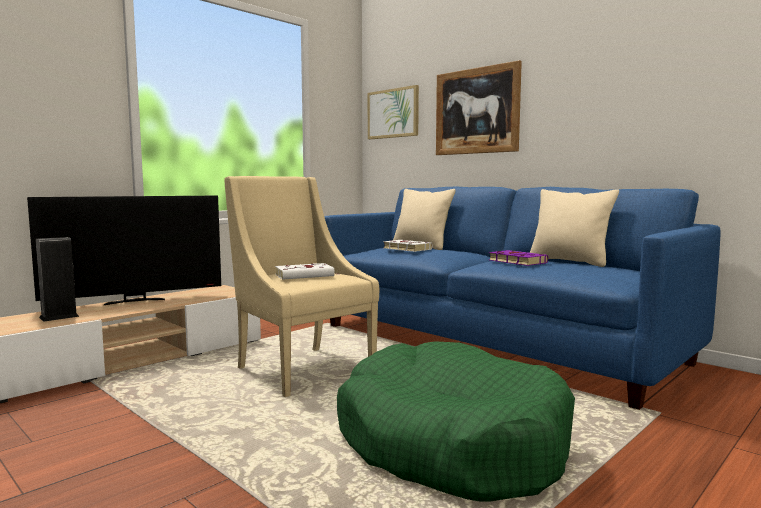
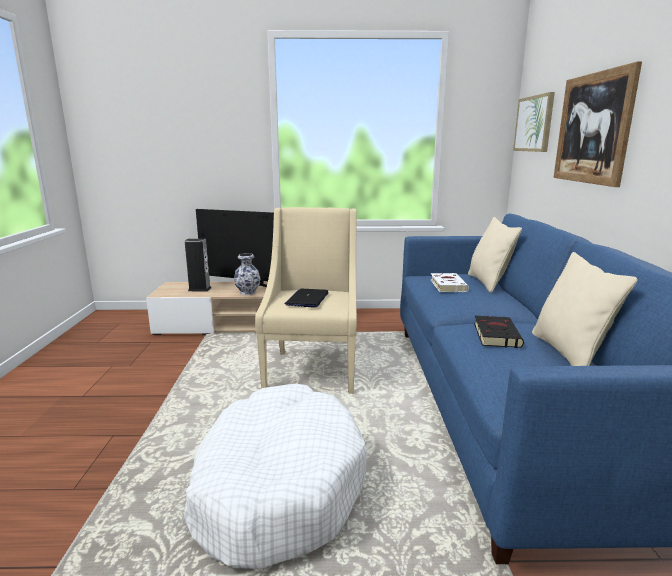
camera: 45 degrees right, 10 degrees up
white book [275,263,335,279] -> laptop [285,289,329,308]
green dog bed [337,341,575,502] -> white dog bed [184,384,367,569]
purple book [489,250,548,266] -> black book [474,316,524,348]
none -> vase [234,253,260,295]

